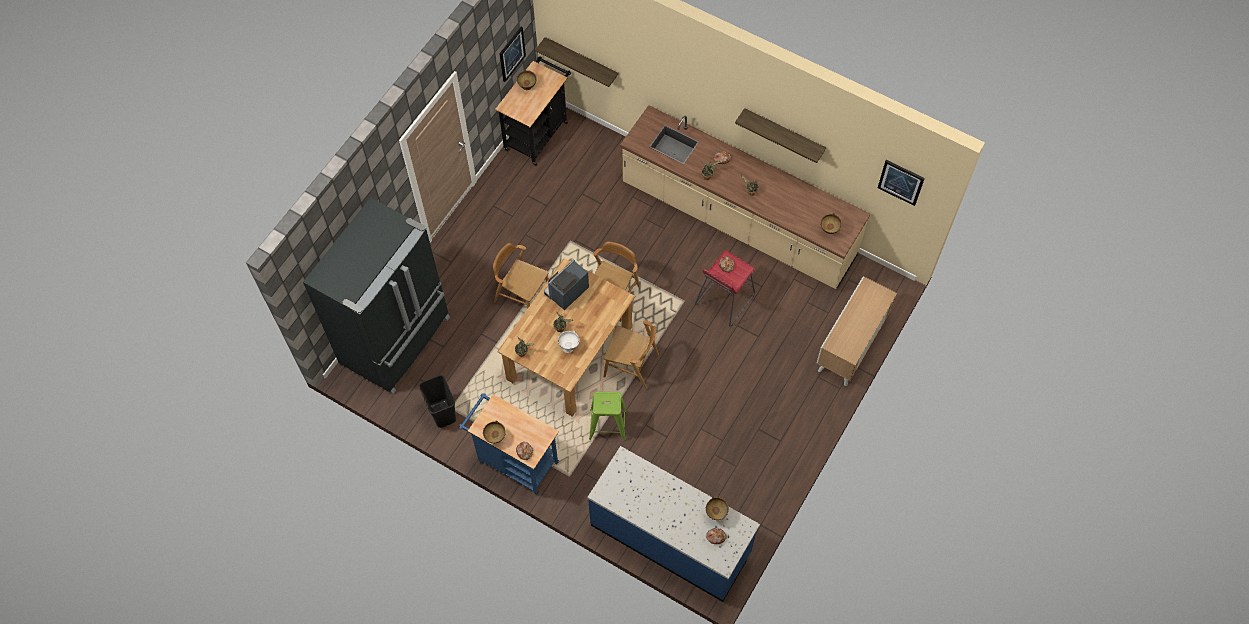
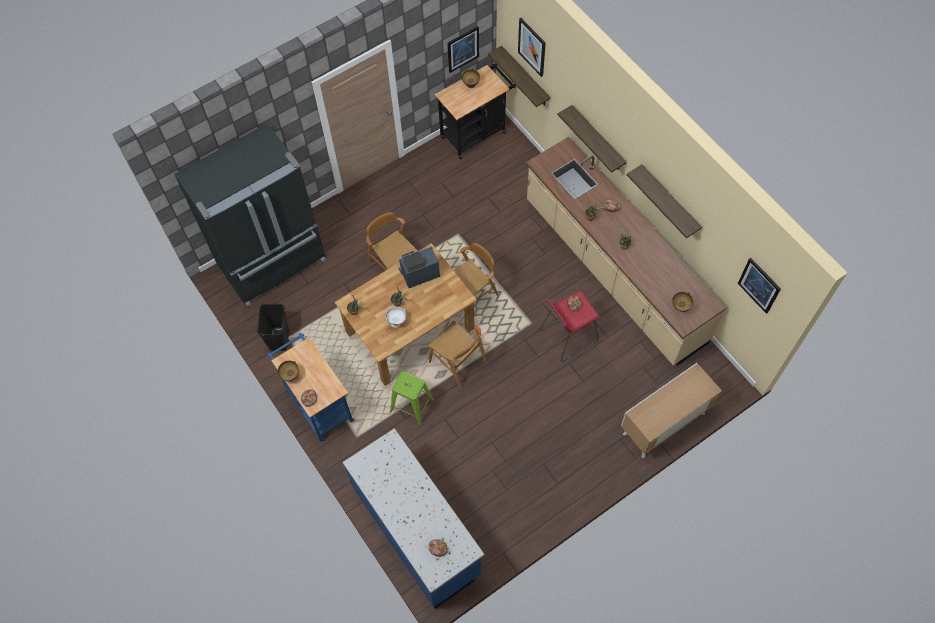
camera: 25 degrees right, 0 degrees up
brown bowl [706,497,729,520] -> none
none -> picture [518,18,546,77]
none -> shelf [557,105,627,173]

